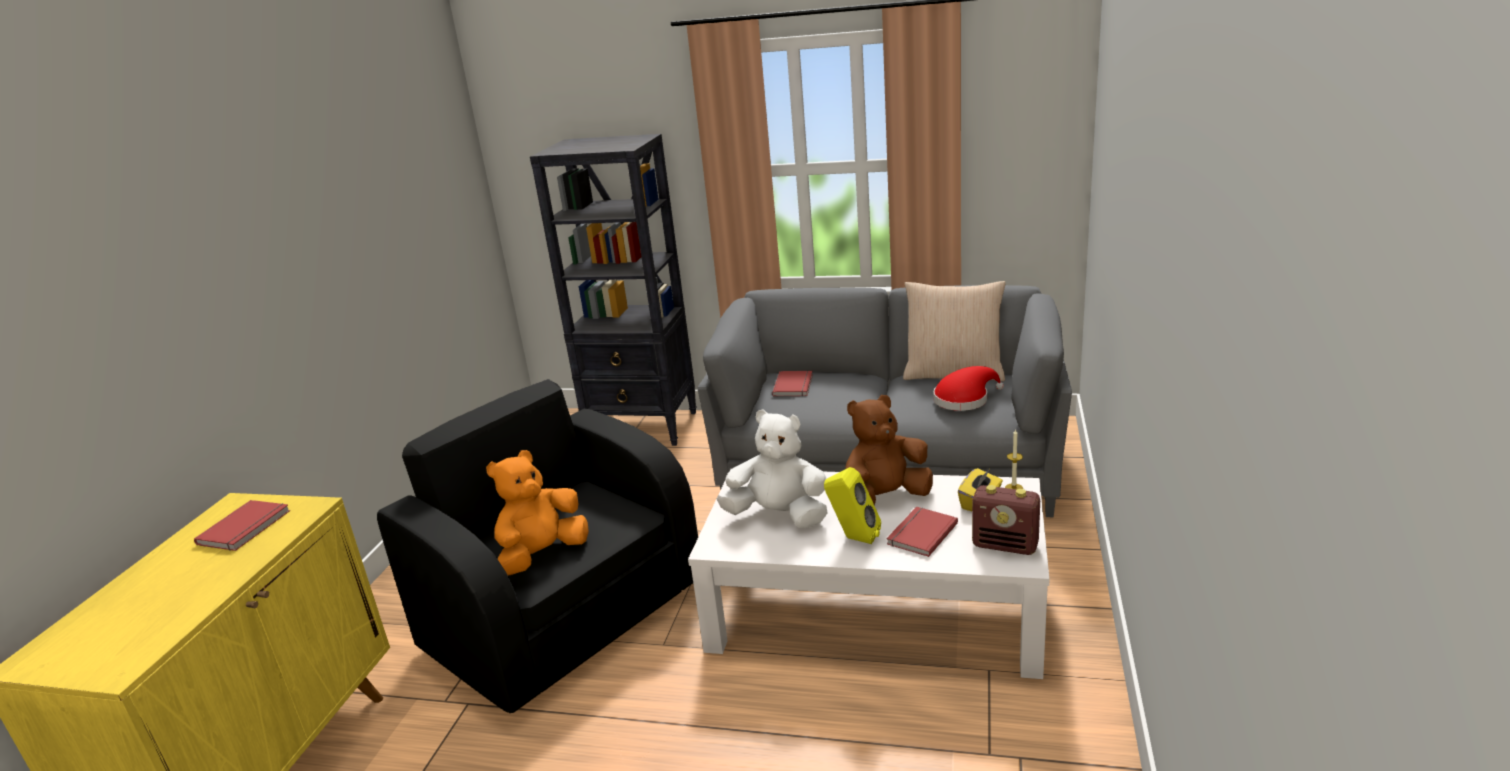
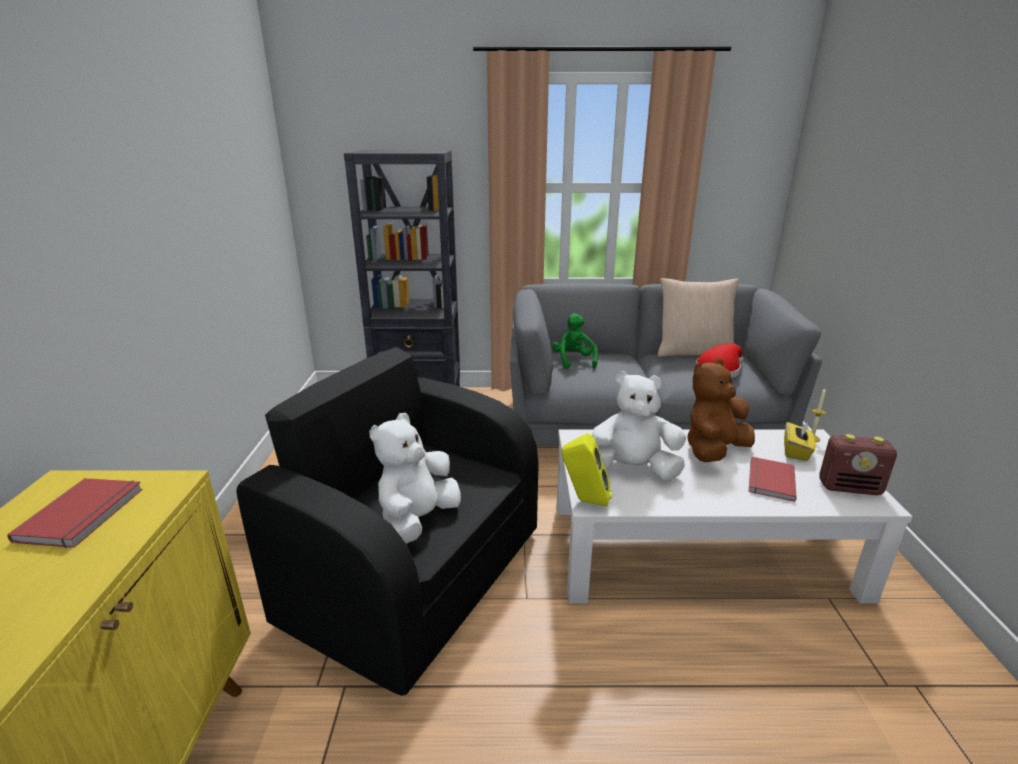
camera: 15 degrees left, 0 degrees up
orange plush toy [486,450,589,576] -> white plush toy [369,413,461,543]
red book [772,370,813,396] -> green plush toy [552,313,598,369]
yellow speaker [824,467,881,544] -> yellow speaker moved to [562,433,612,507]

